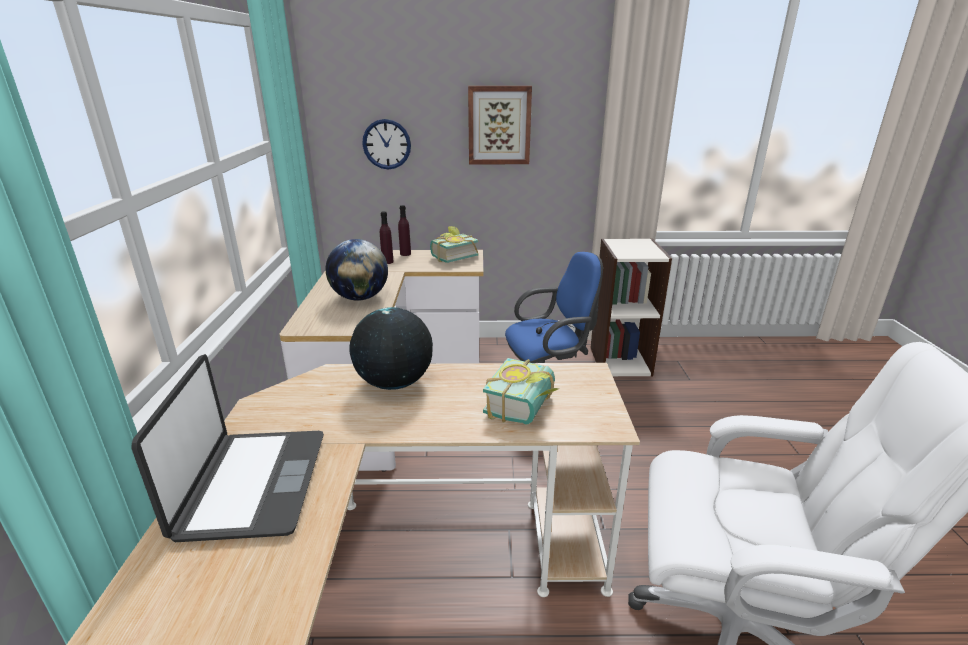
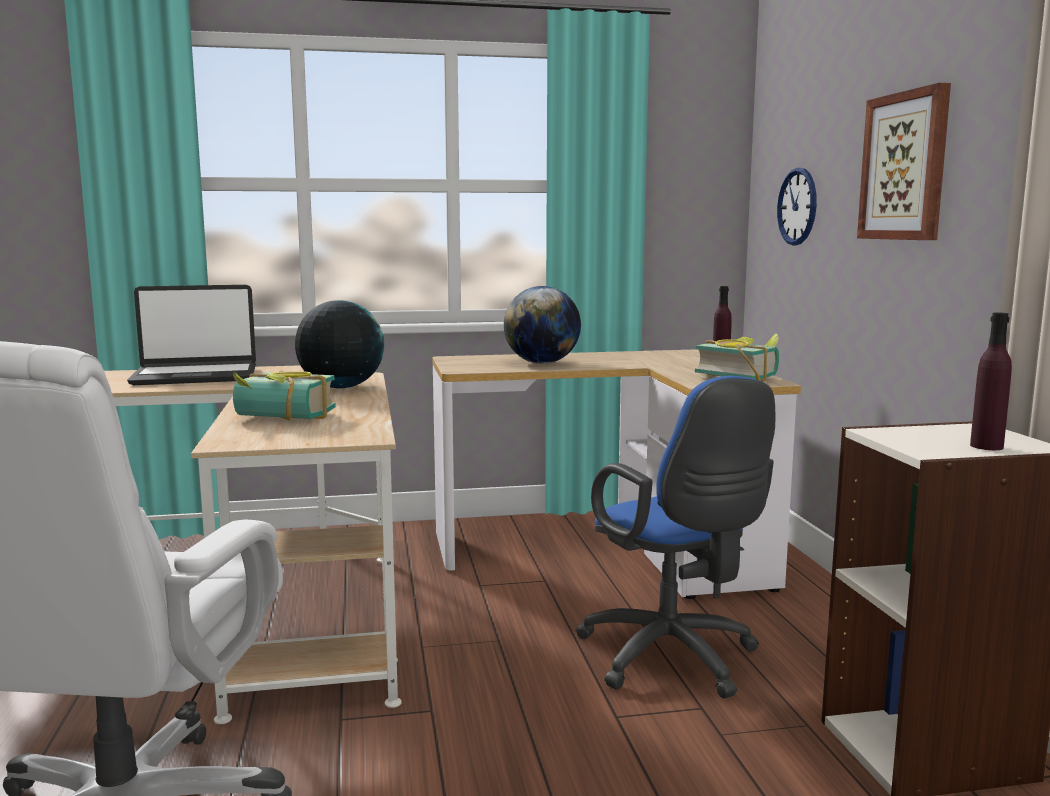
camera: 80 degrees right, 15 degrees down
purple bottle [380,211,394,264] -> purple bottle moved to [970,313,1012,450]

